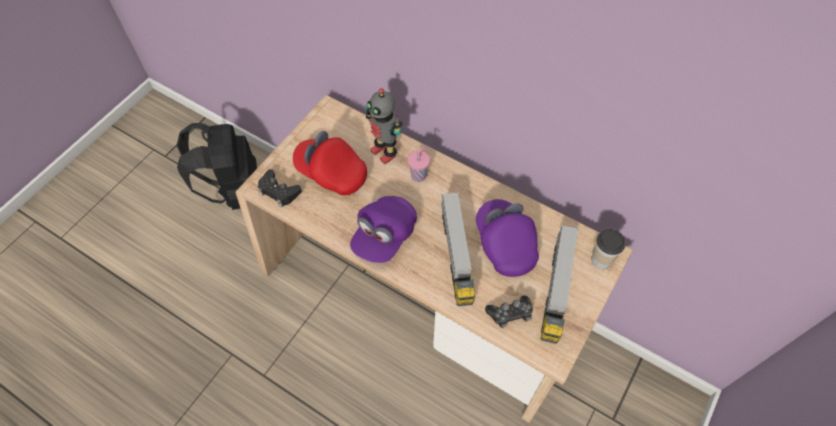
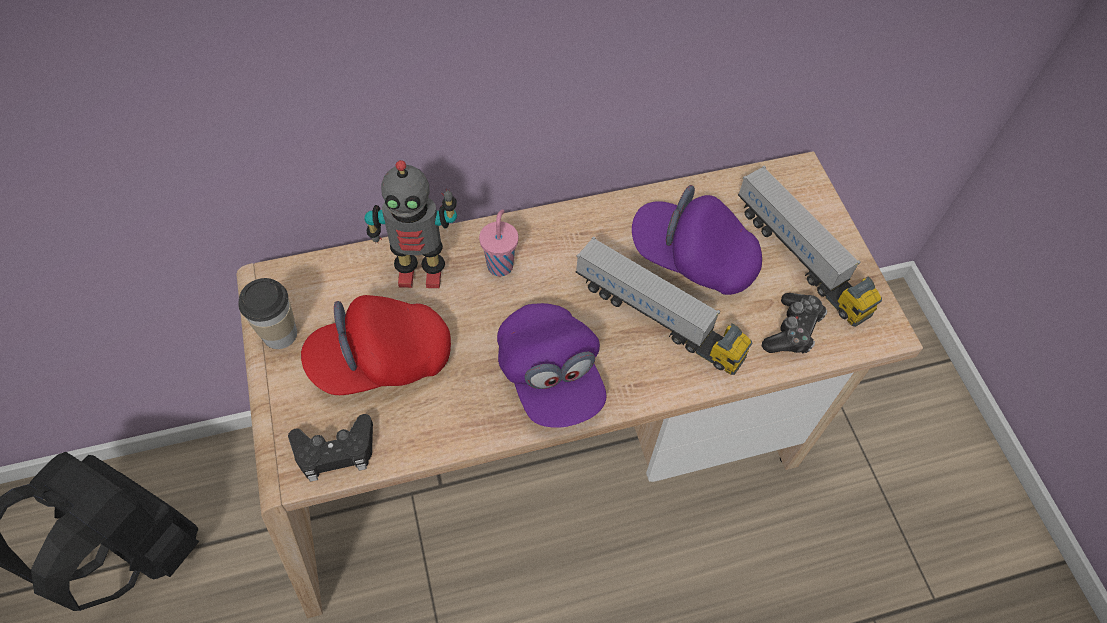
camera: 50 degrees left, 0 degrees up
cup [591,229,625,269] -> cup moved to [238,278,297,349]

